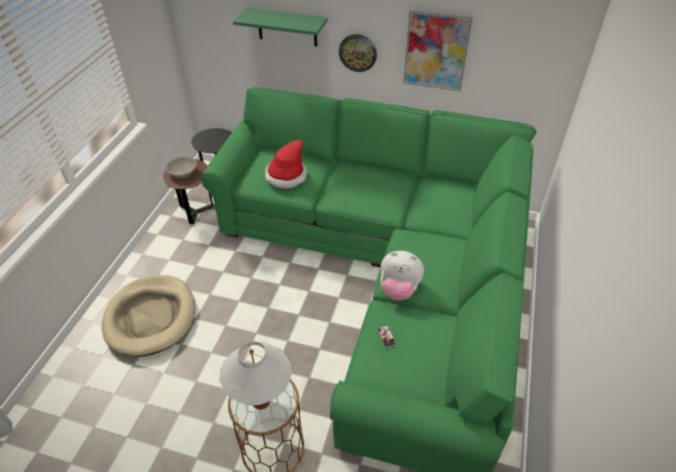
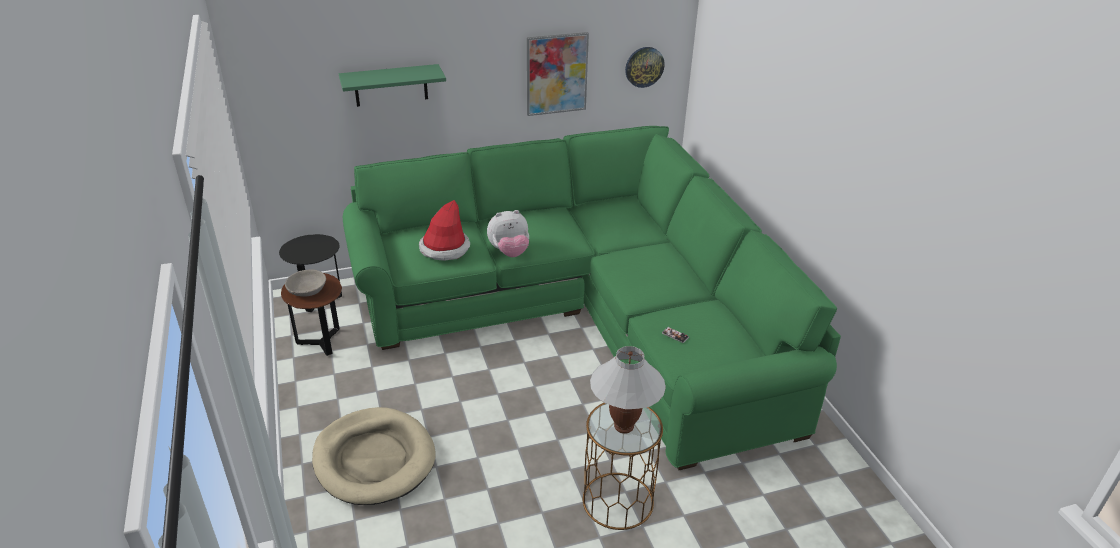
camera: 35 degrees left, 10 degrees down
wall clock [339,34,377,72] -> wall clock moved to [625,47,665,88]
plush toy [381,251,424,301] -> plush toy moved to [487,210,529,257]

